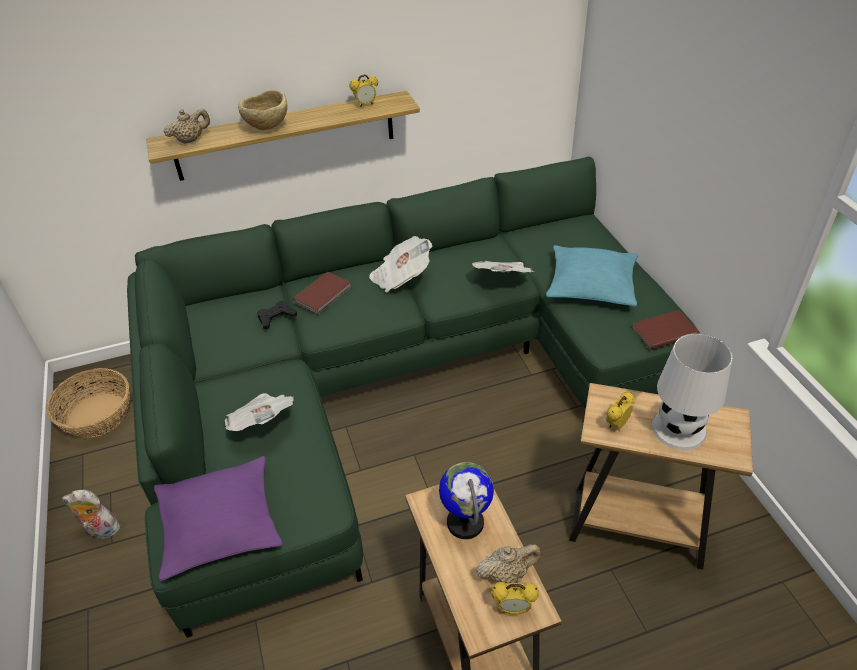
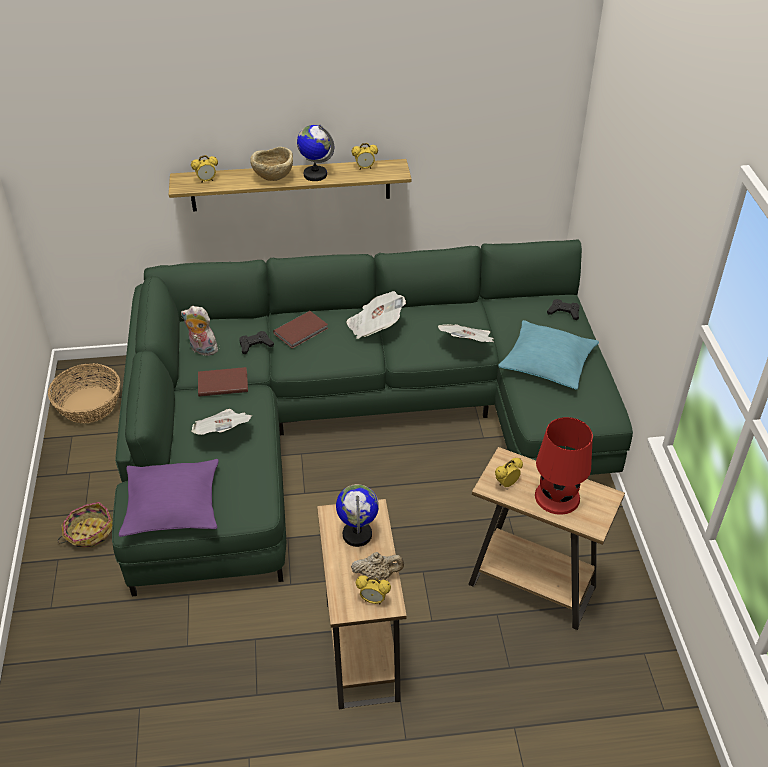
camera: 10 degrees right, 0 degrees up
plush toy [62,490,124,539] -> plush toy moved to [181,306,218,356]
beige teapot [163,108,210,144] -> alarm clock [191,155,218,183]
brown book [632,310,699,350] -> brown book moved to [198,367,248,397]
white table lamp [652,333,733,450] -> red table lamp [535,417,593,515]
none -> basket [58,502,113,548]
none -> globe [297,125,334,181]
none -> black game controller [547,299,580,320]

